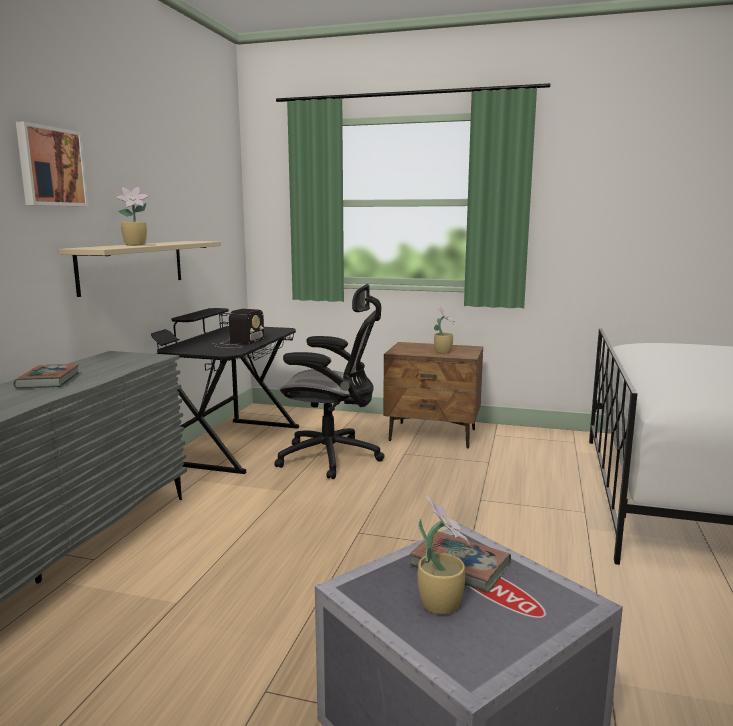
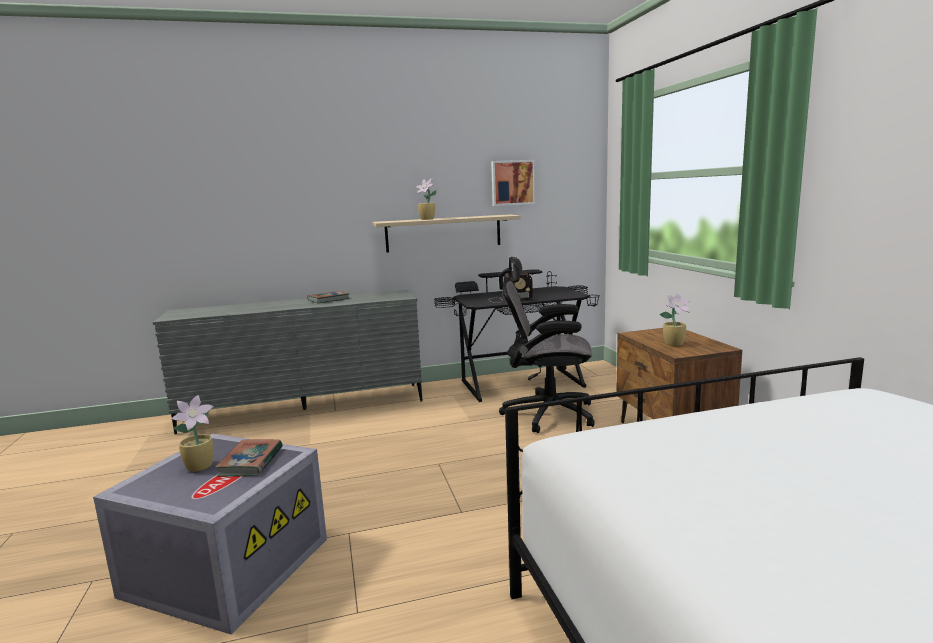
camera: 60 degrees right, 0 degrees up
picture [16,122,88,207] -> picture moved to [491,160,535,206]
office chair [275,284,385,479] -> office chair turned 120 degrees clockwise [499,257,595,433]

